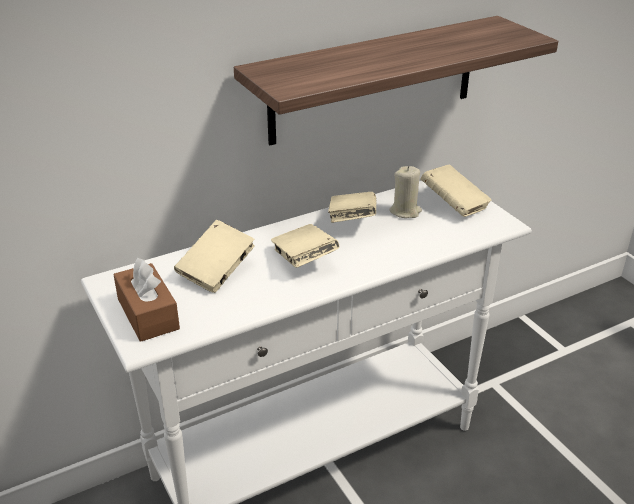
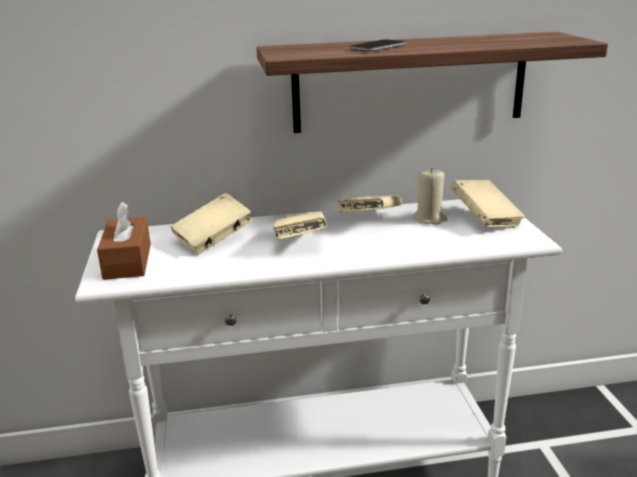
camera: 20 degrees right, 10 degrees down
none -> phone [349,39,406,51]

